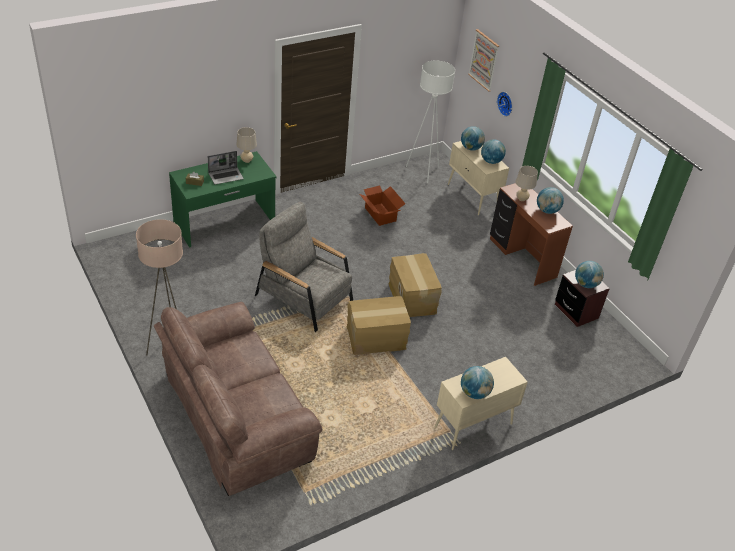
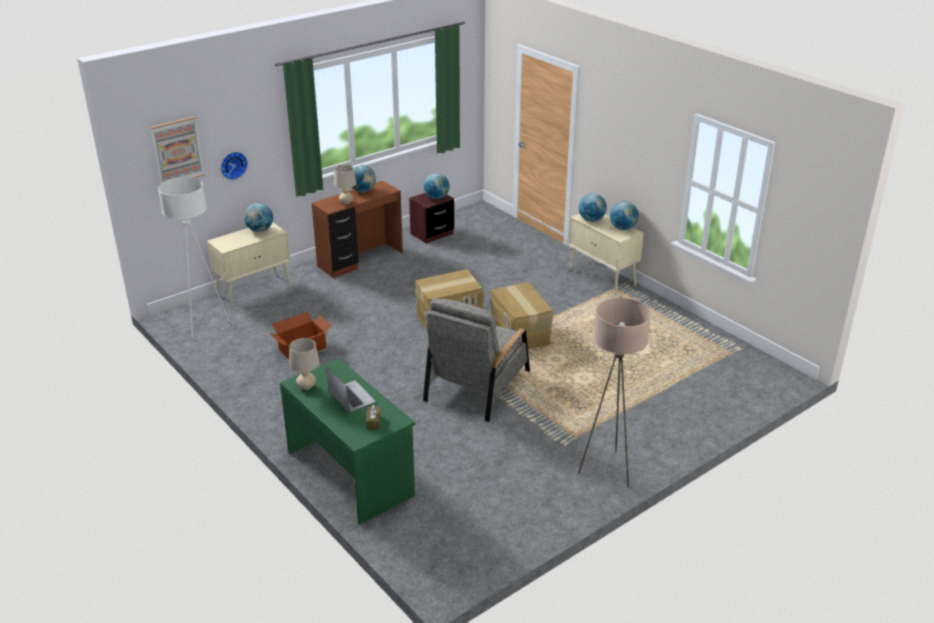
camera: 95 degrees left, 10 degrees down
brown sofa [154,302,322,496] -> none
globe [461,126,485,151] -> globe moved to [578,193,607,222]

